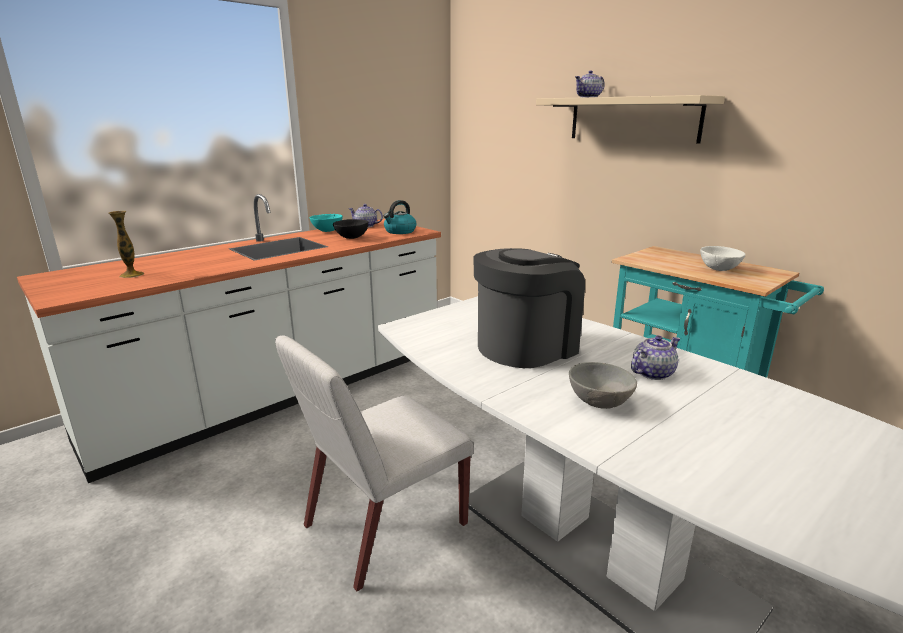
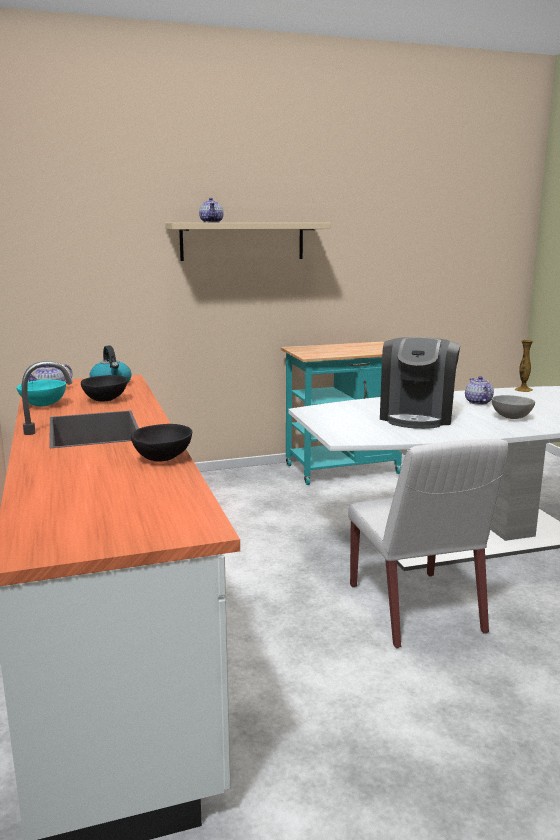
camera: 65 degrees left, 5 degrees down
vase [109,211,144,278] -> vase moved to [515,340,534,392]
coffee machine [473,248,585,368] -> coffee machine turned 150 degrees counterclockwise [380,337,460,429]
white bowl [700,246,746,271] -> none
none -> black bowl [131,424,192,462]

